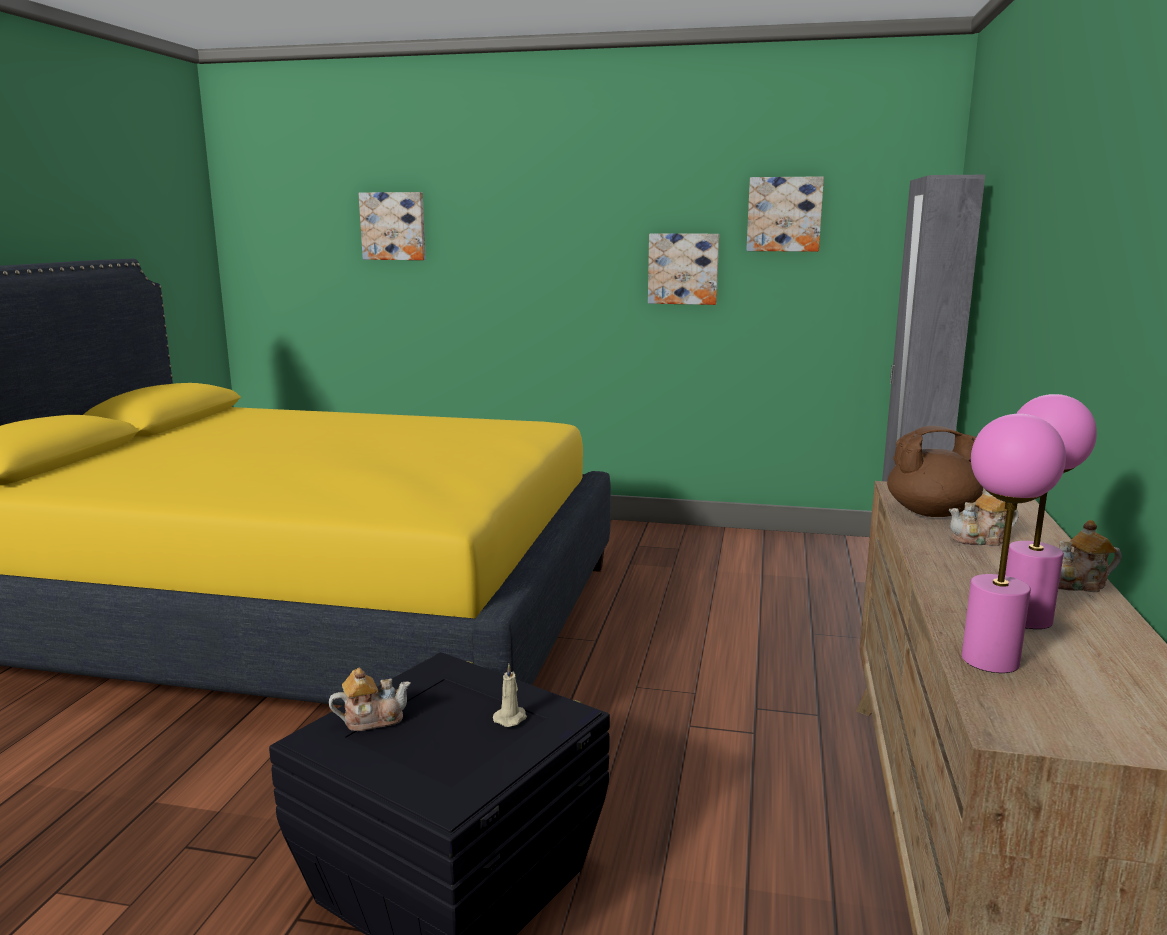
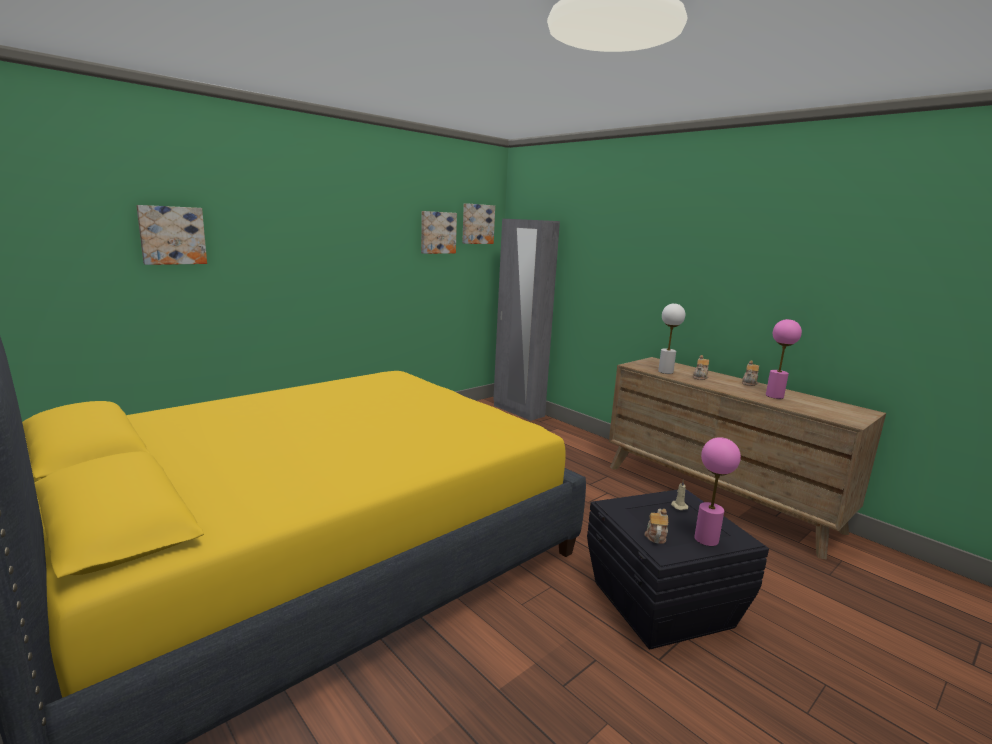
camera: 55 degrees left, 0 degrees up
picture [648,233,719,305] -> picture moved to [462,203,495,244]
brown teapot [887,426,983,517] -> white table lamp [658,303,685,374]
pink table lamp [962,414,1066,673] -> pink table lamp moved to [694,437,741,546]

